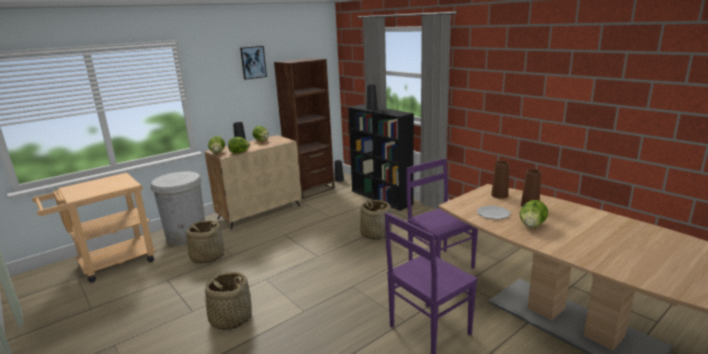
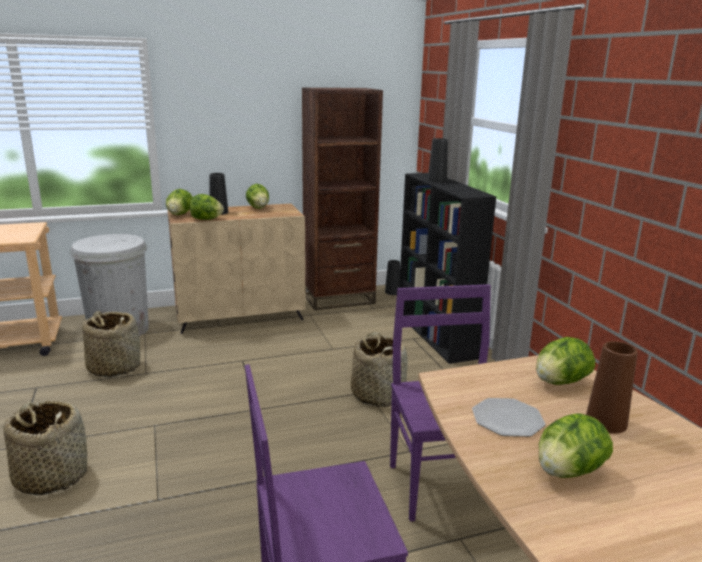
camera: 20 degrees right, 0 degrees up
picture [240,46,267,80] -> none
brown vase [491,161,509,199] -> lettuce [536,337,595,385]

